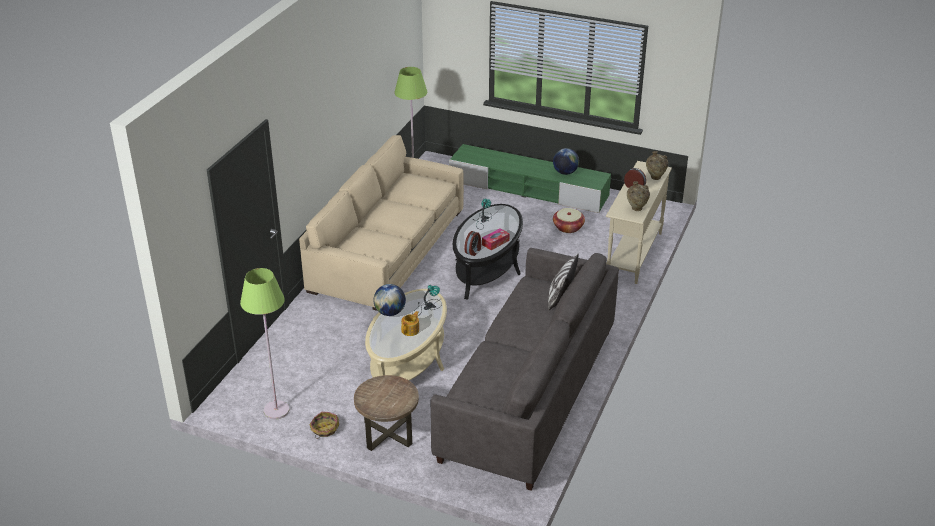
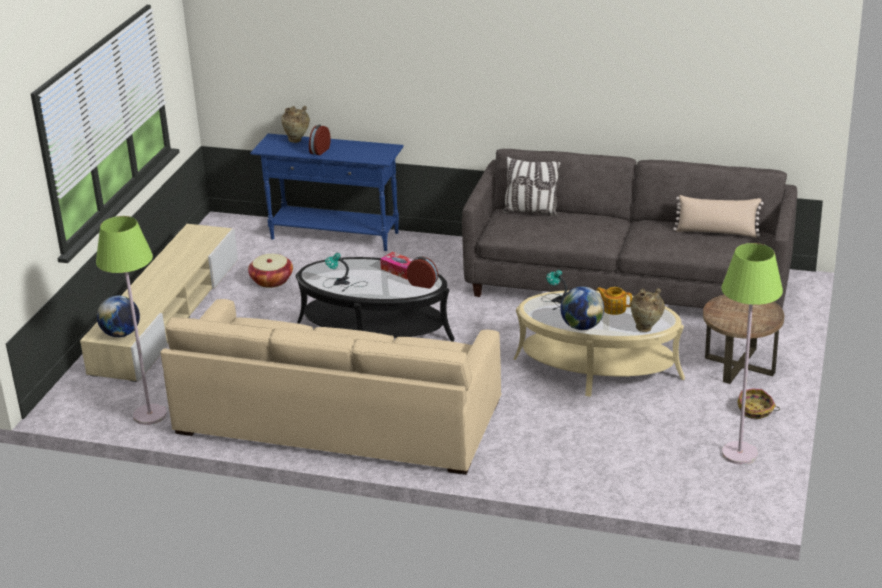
camera: 95 degrees left, 5 degrees down
green tv stand [449,144,611,213] -> beige tv stand [80,224,238,382]
globe [553,148,579,175] -> globe moved to [97,295,140,337]
beige console table [606,161,672,284] -> blue console table [250,134,404,251]
beige vase [627,181,650,211] -> beige vase moved to [630,288,665,332]
none -> beige pillow [673,195,764,238]

